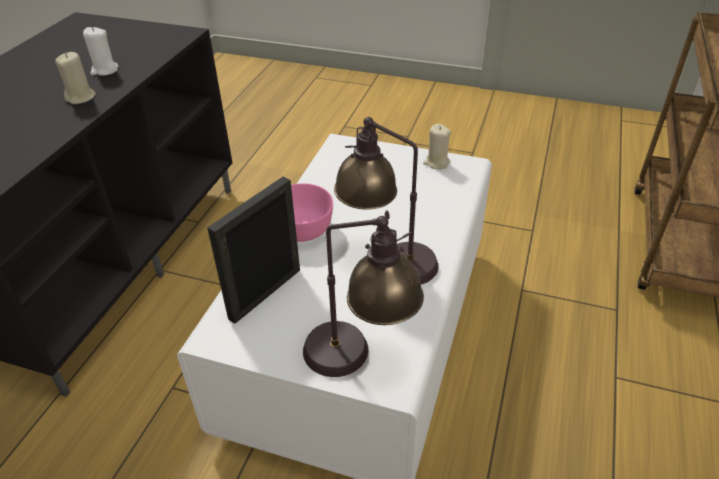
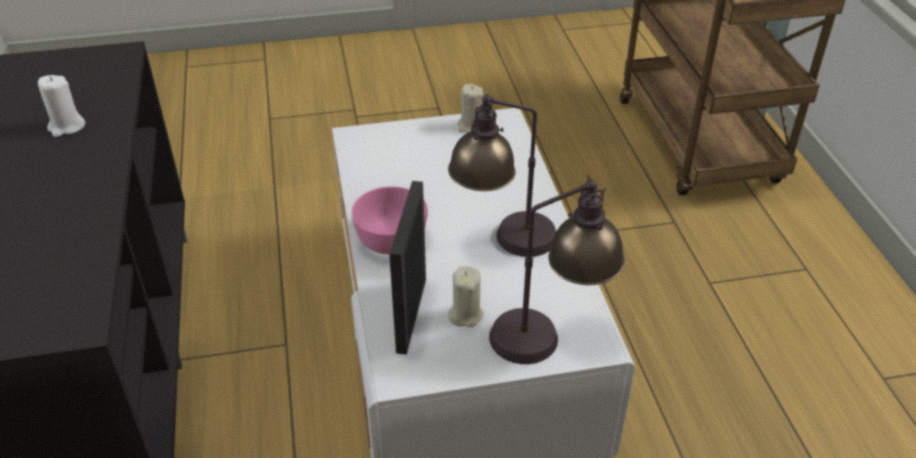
camera: 30 degrees left, 0 degrees up
beige candle [55,52,96,104] -> beige candle moved to [448,266,483,327]

